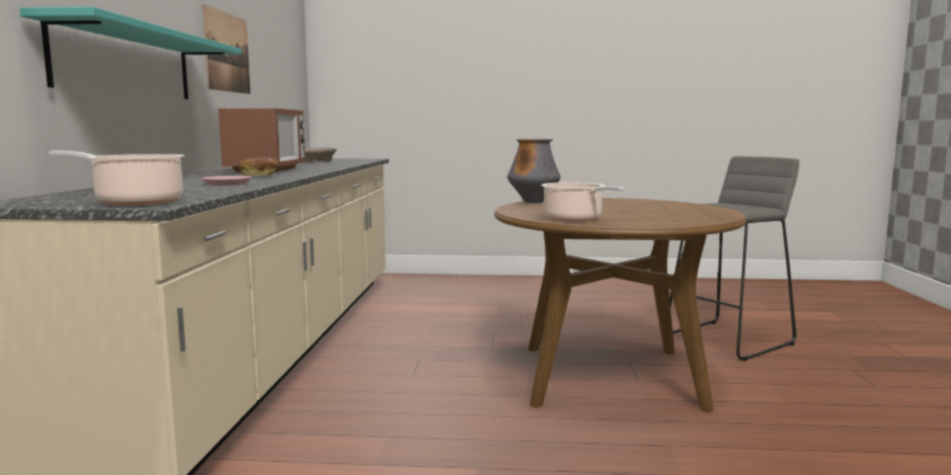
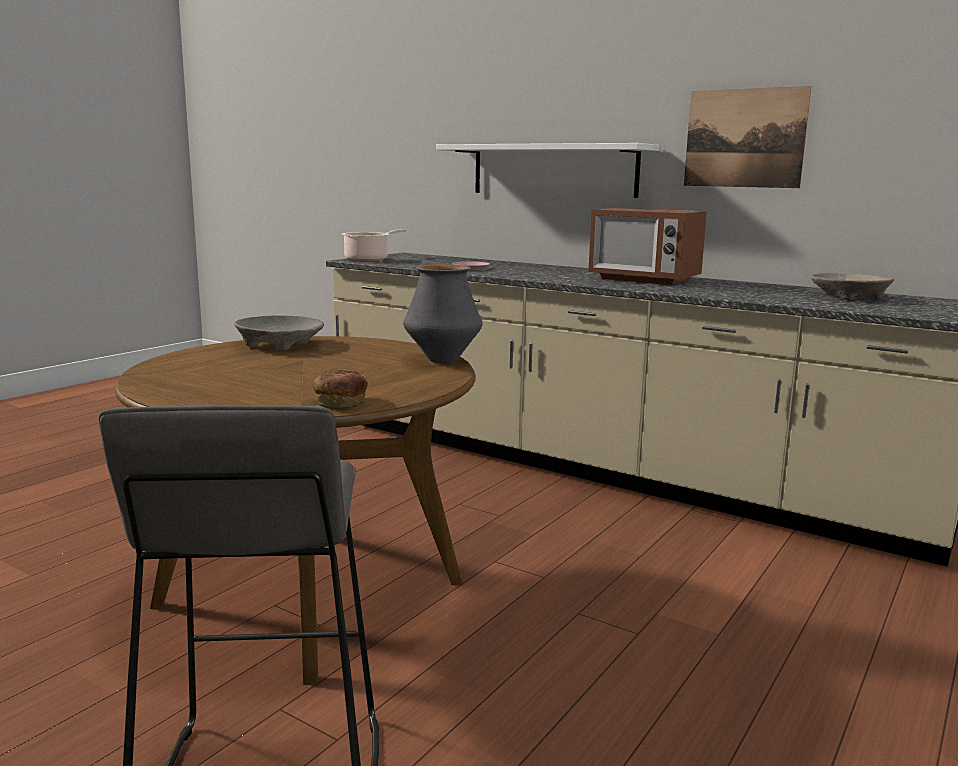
camera: 120 degrees right, 5 degrees up
turquoise shelf [20,7,242,99] -> white shelf [436,143,660,198]
bread [239,157,279,176] -> bread moved to [313,369,368,408]
cooking pot [541,182,625,222] -> beige bowl [234,315,324,350]

